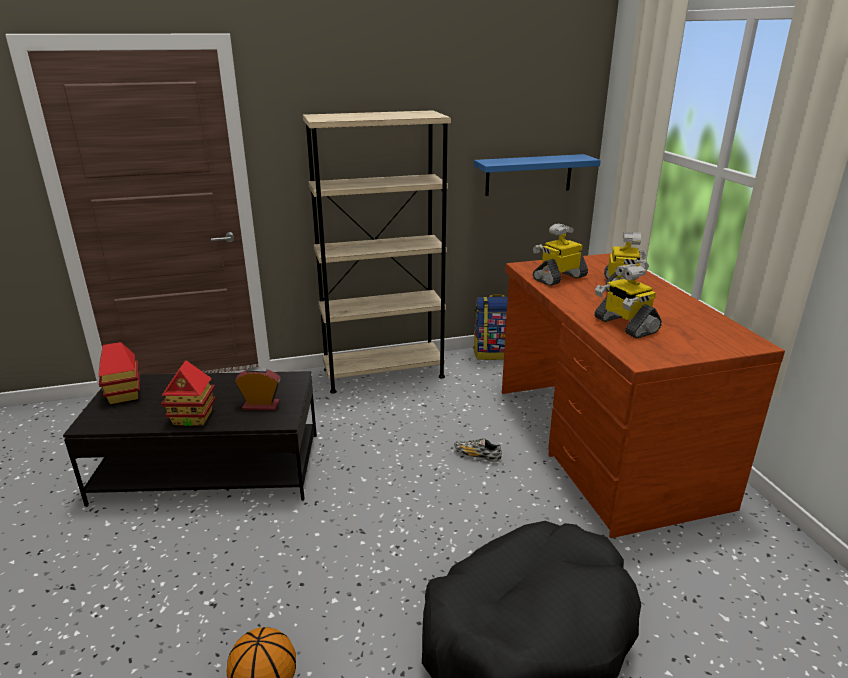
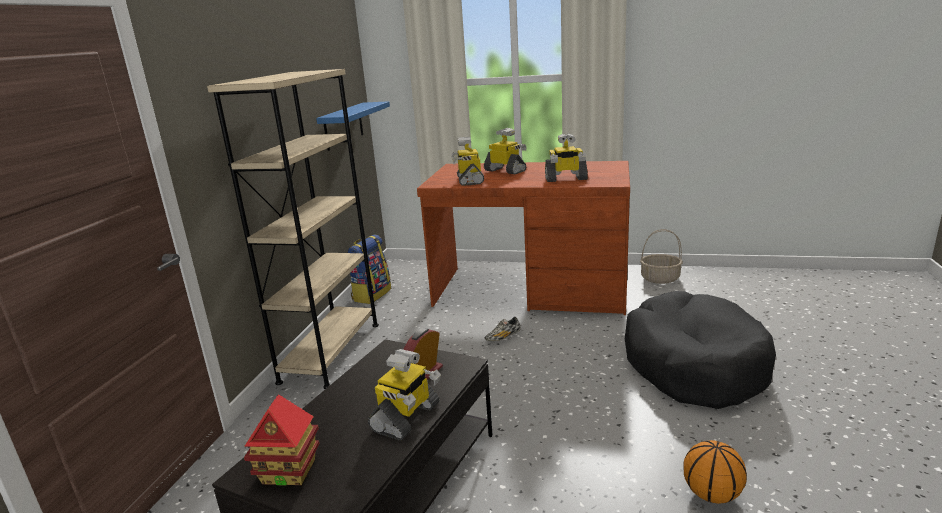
camera: 60 degrees left, 5 degrees down
toy house [161,360,215,426] -> toy robot [368,349,441,441]
none -> basket [640,229,683,284]

